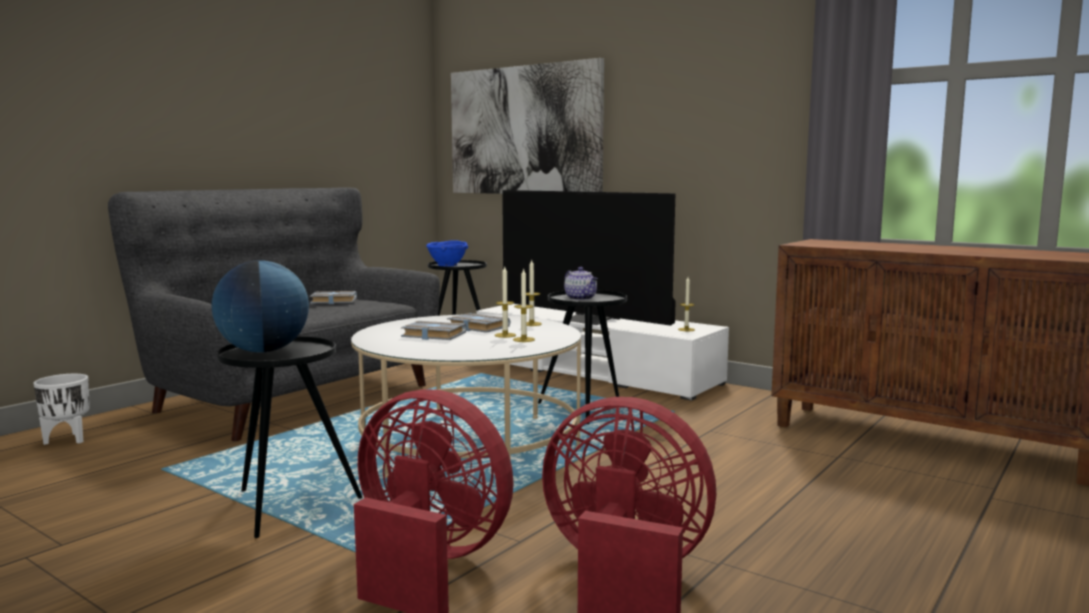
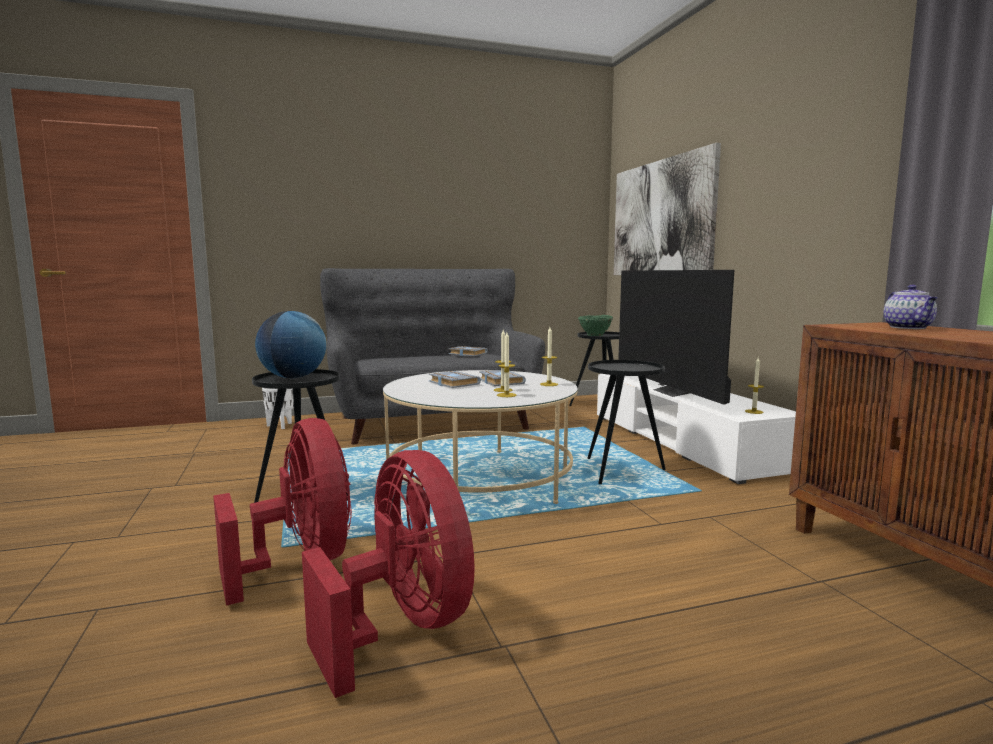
camera: 35 degrees right, 0 degrees up
blue bowl [426,240,468,266] -> green bowl [578,315,613,336]
teapot [564,267,597,300] -> teapot moved to [883,285,938,329]

